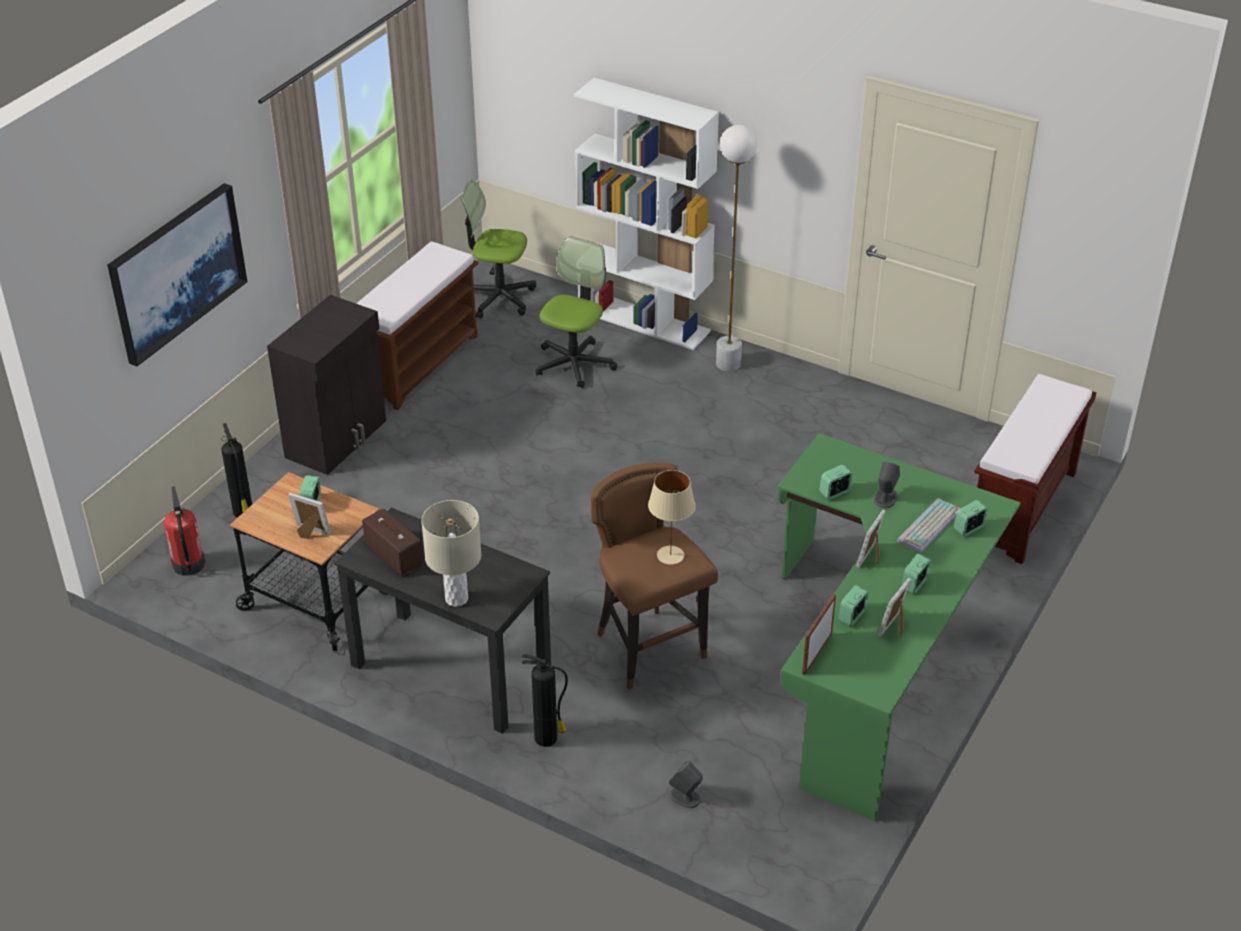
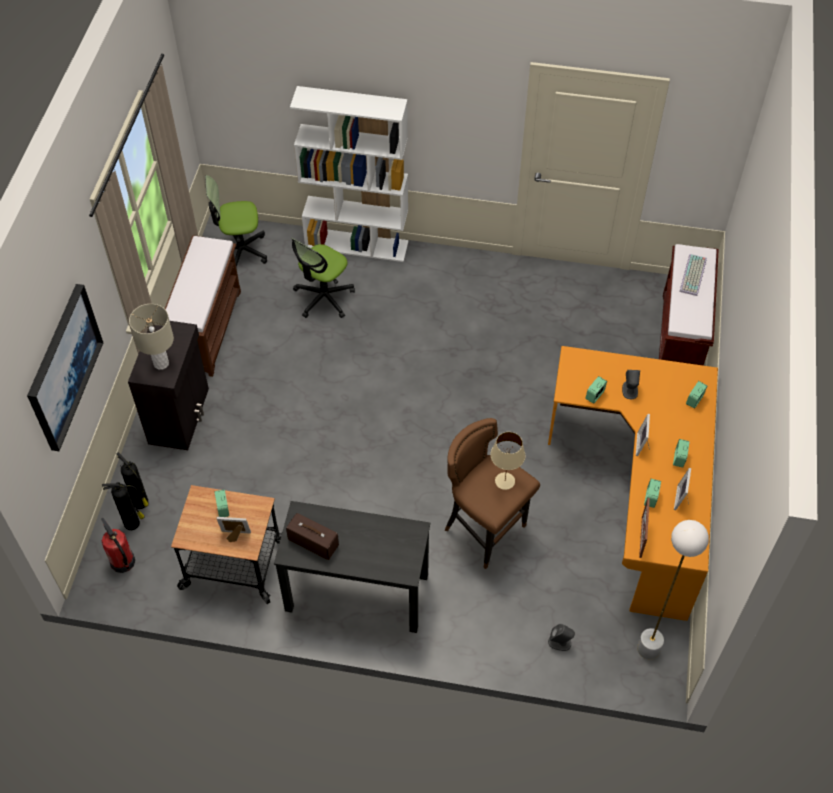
camera: 20 degrees left, 15 degrees up
beige table lamp [421,500,481,607] -> beige table lamp moved to [129,304,174,370]
fire extinguisher [522,654,568,747] -> fire extinguisher moved to [102,482,145,530]
office chair [536,236,617,388] -> office chair turned 150 degrees counterclockwise [291,238,355,318]
white floor lamp [716,125,757,371] -> white floor lamp moved to [637,520,709,659]
green desk [777,433,1021,822] -> orange desk [548,346,718,621]
keyboard [897,498,960,553] -> keyboard moved to [679,254,707,296]

